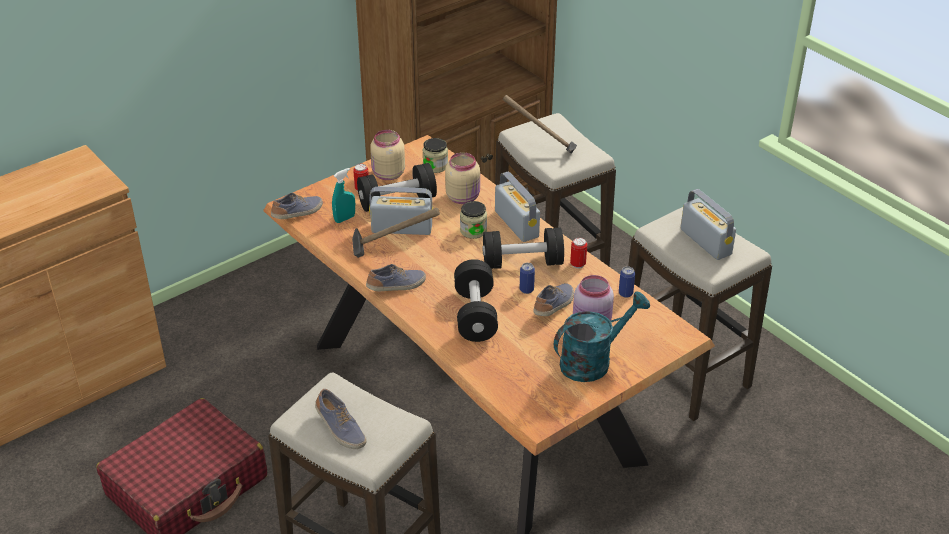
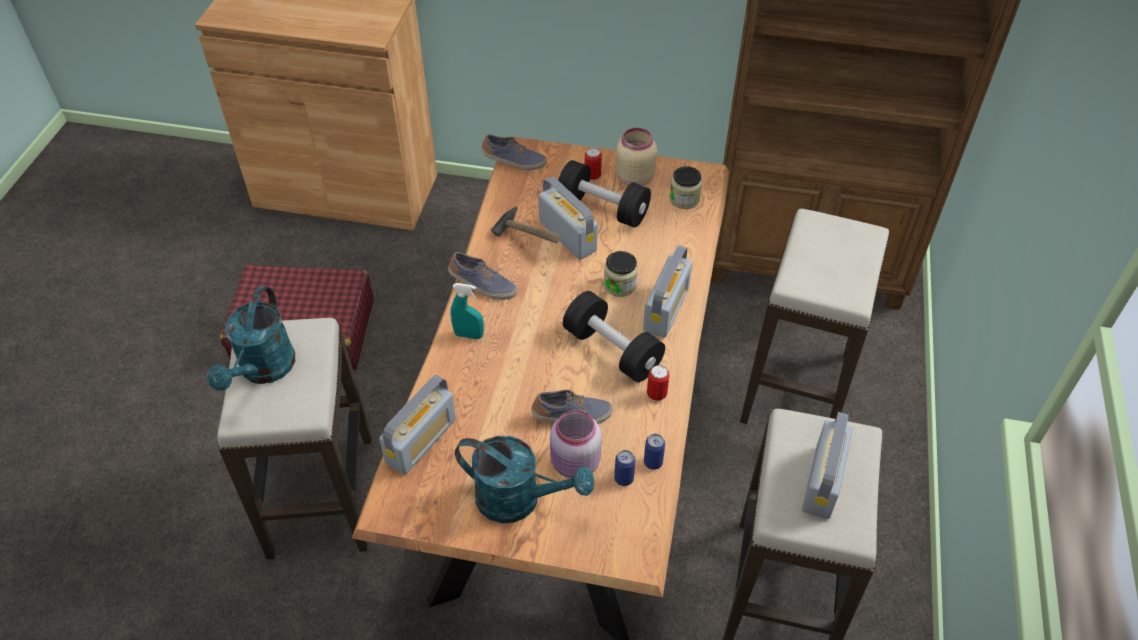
camera: 50 degrees right, 10 degrees up
shoe [315,389,367,449] -> turquoise watering can [207,286,295,391]
turquoise spray bottle [332,168,355,223] -> turquoise spray bottle moved to [450,283,484,339]
beige jar [445,152,480,204] -> none
black dumbbell [454,259,498,342] -> none
hammer [502,95,577,153] -> none
can [520,263,535,294] -> can moved to [614,450,635,486]
none -> radio [379,375,456,475]

